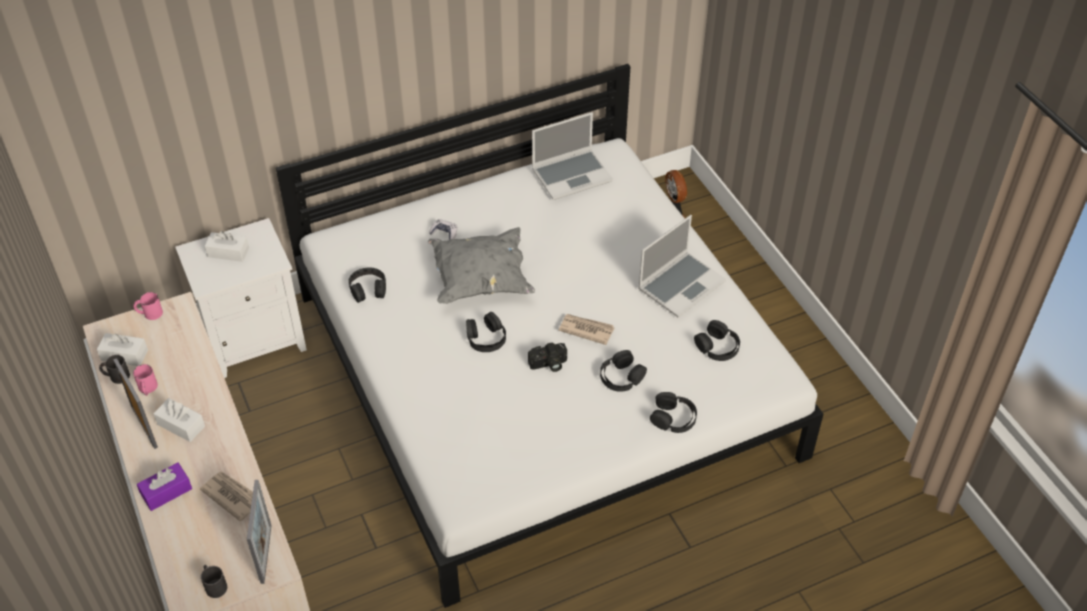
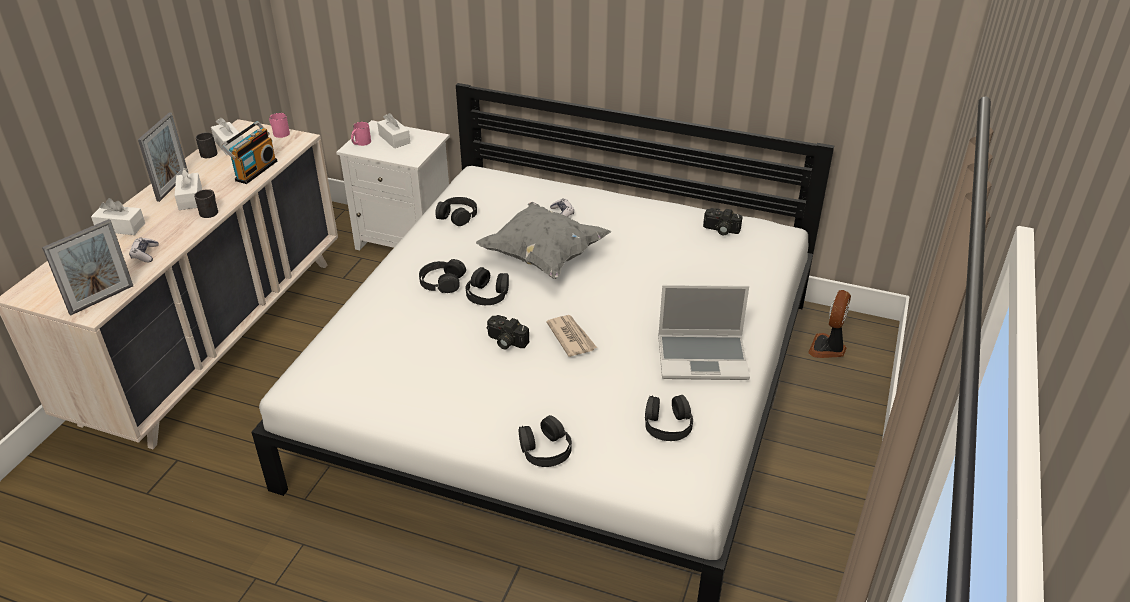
camera: 45 degrees right, 10 degrees down
pink mug [133,364,158,396] -> pink mug moved to [351,122,371,146]
purple tissue box [137,462,192,511] -> white tissue box [91,198,145,235]
newspaper [200,471,253,521] -> game controller [129,238,159,262]
black mug [201,565,227,598] -> black mug moved to [194,189,218,218]
laptop [532,112,613,200] -> camera [703,208,743,235]
black headphones [600,350,647,392] -> black headphones moved to [419,259,466,293]
none -> radio [221,121,277,184]

